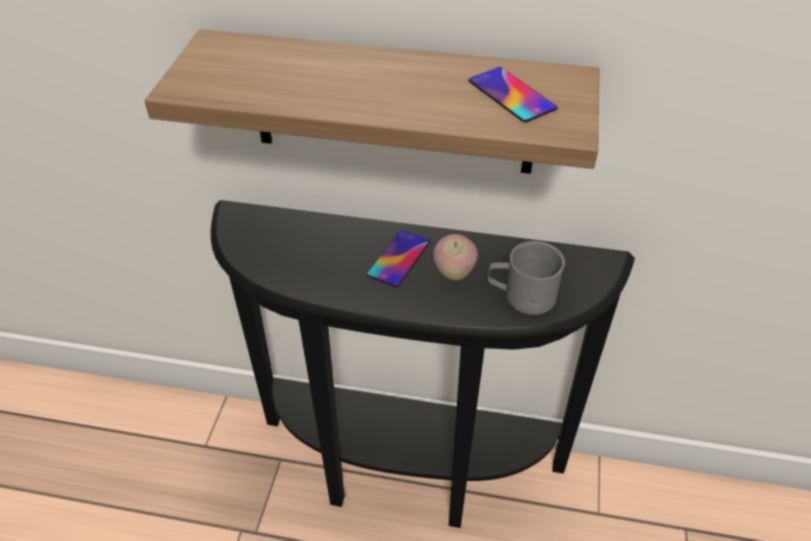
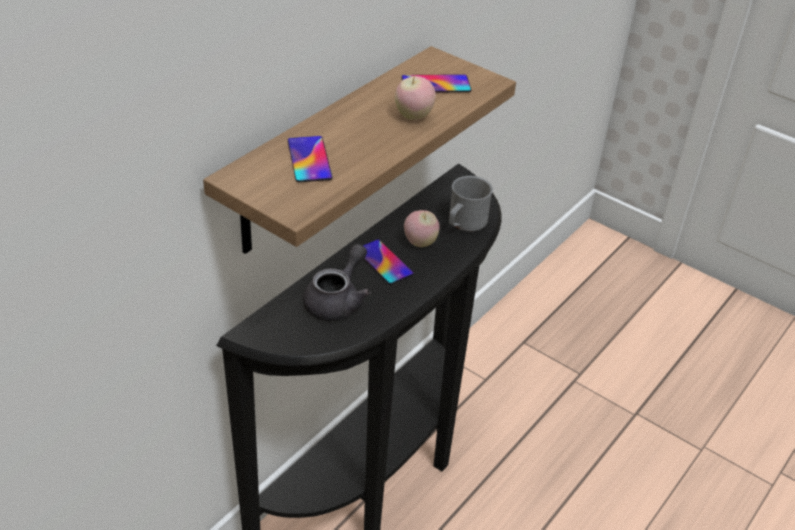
camera: 65 degrees left, 5 degrees down
none -> phone [288,136,333,182]
none -> grey teapot [303,244,371,321]
none -> apple [395,75,436,120]

